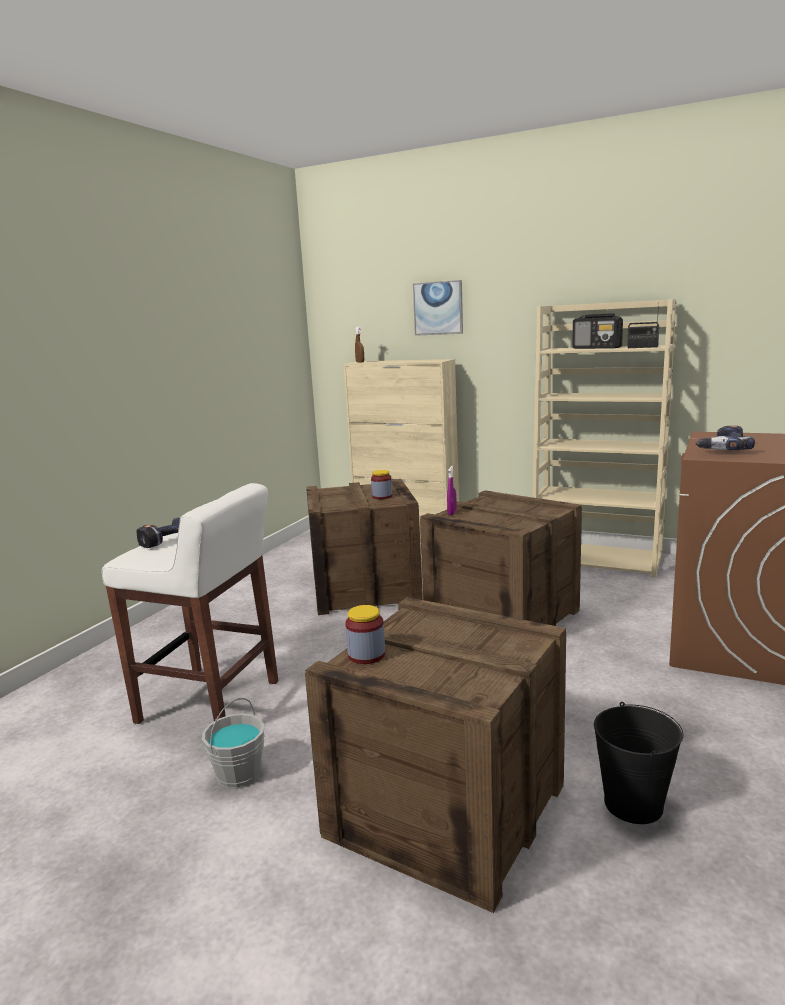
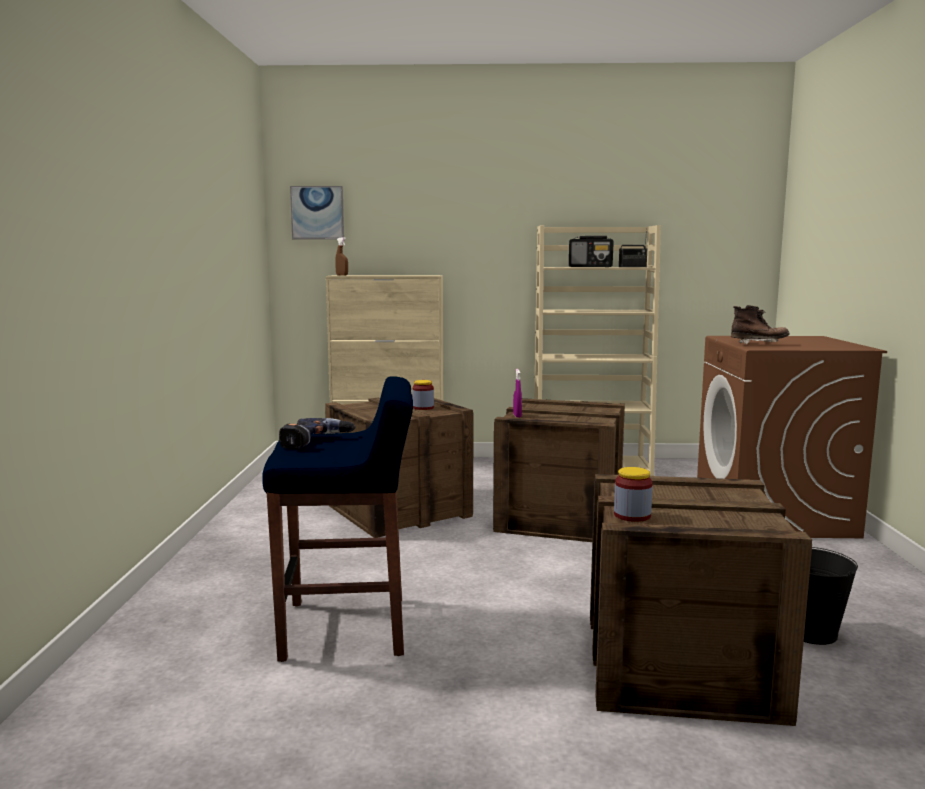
camera: 25 degrees left, 5 degrees down
white stool [102,483,278,724] -> blue stool [262,376,413,662]
grey bucket [202,698,265,789] -> none
picture [413,280,463,336] -> picture moved to [290,186,344,239]
power drill [696,426,755,450] -> brown boot [731,305,789,344]

